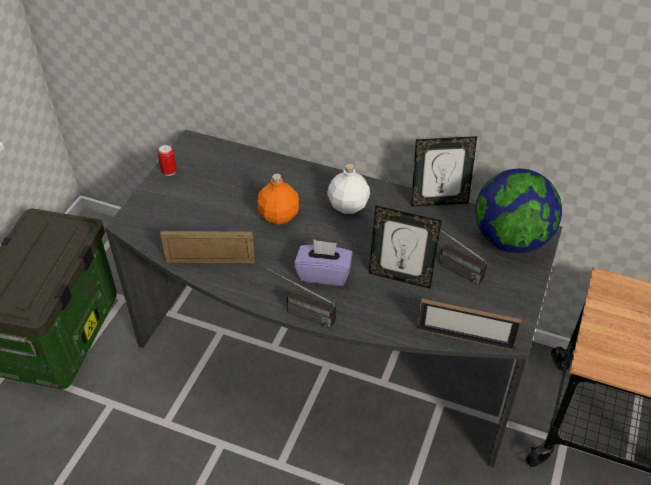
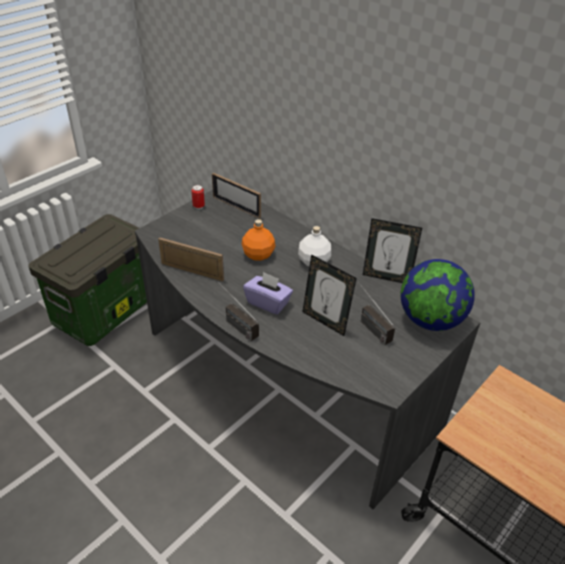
camera: 20 degrees right, 5 degrees down
picture frame [417,299,522,351] -> picture frame moved to [212,173,261,219]

